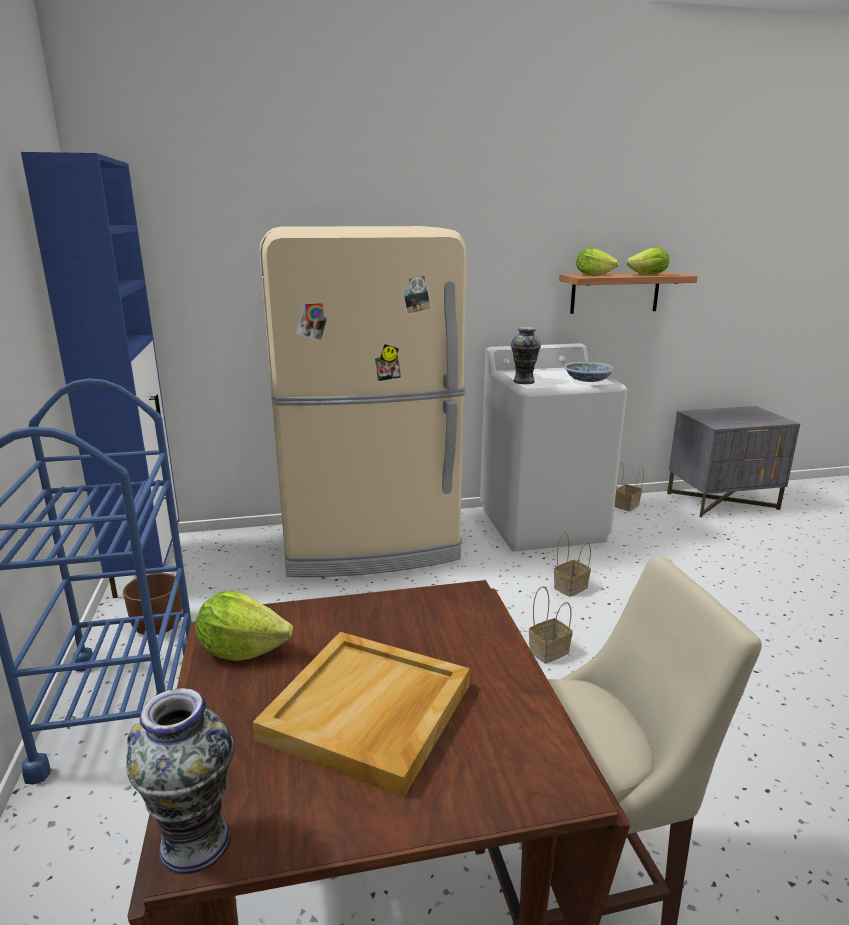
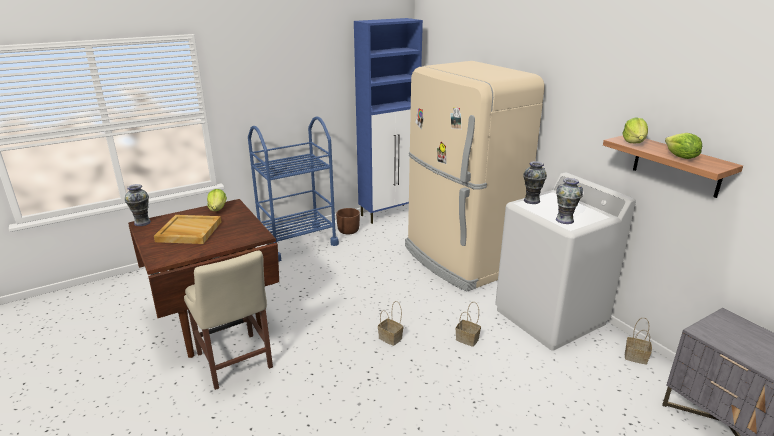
camera: 70 degrees right, 5 degrees up
bowl [563,362,616,382] -> vase [556,178,583,224]

